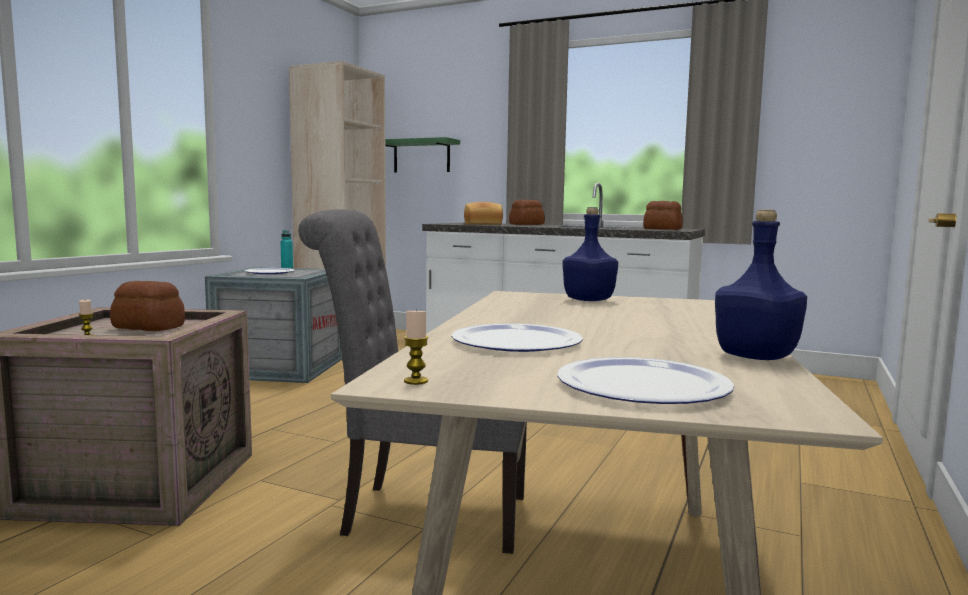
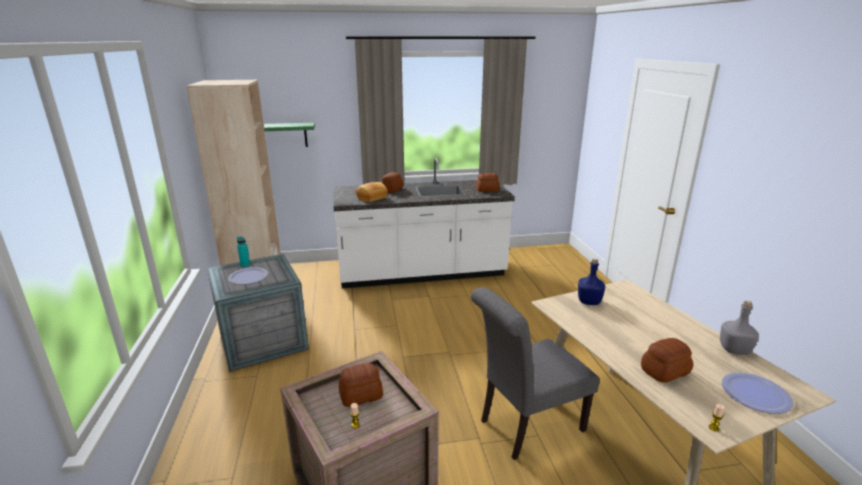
camera: 35 degrees left, 15 degrees up
plate [451,323,583,352] -> bread [641,338,693,383]
blue bottle [715,210,807,360] -> grey bottle [720,301,759,355]

